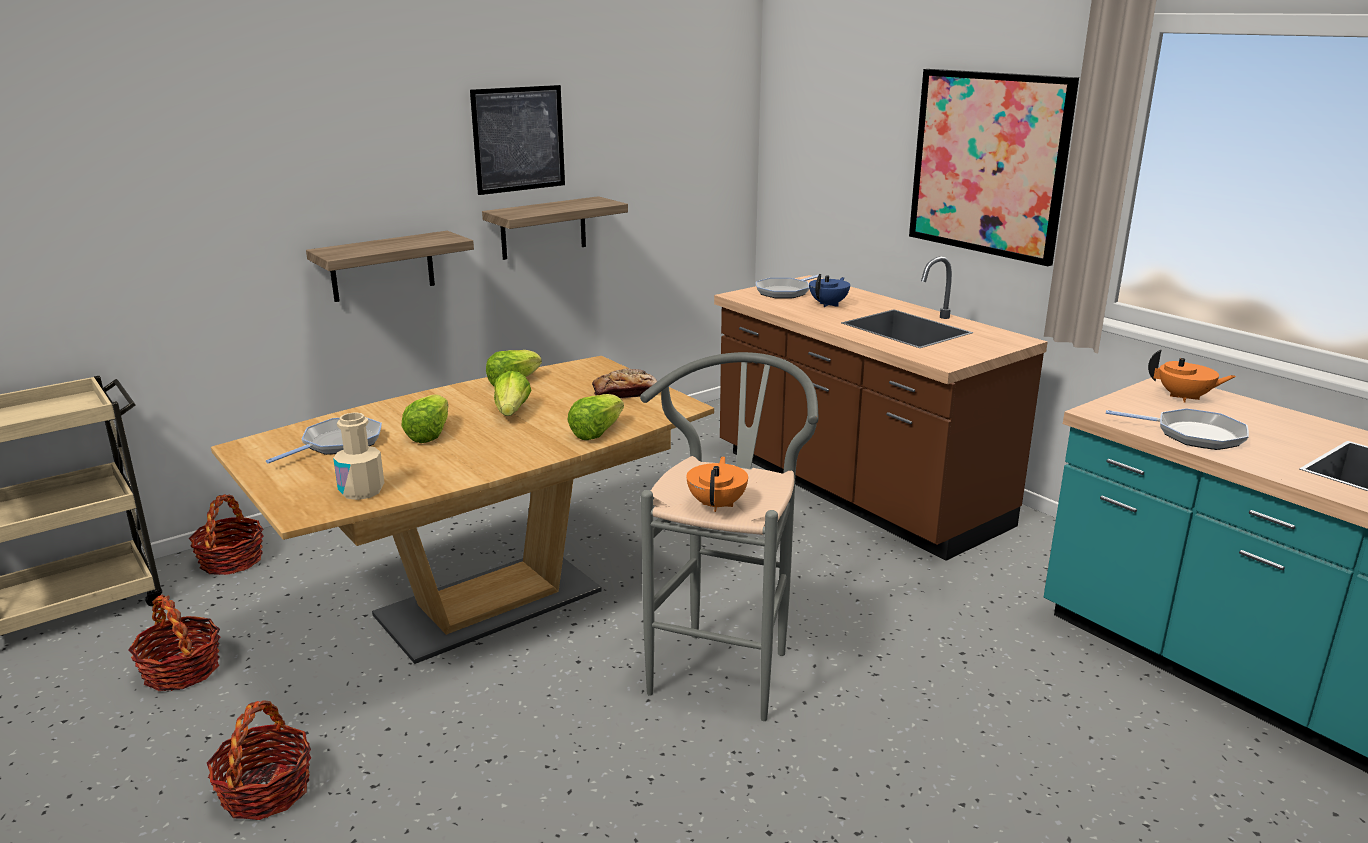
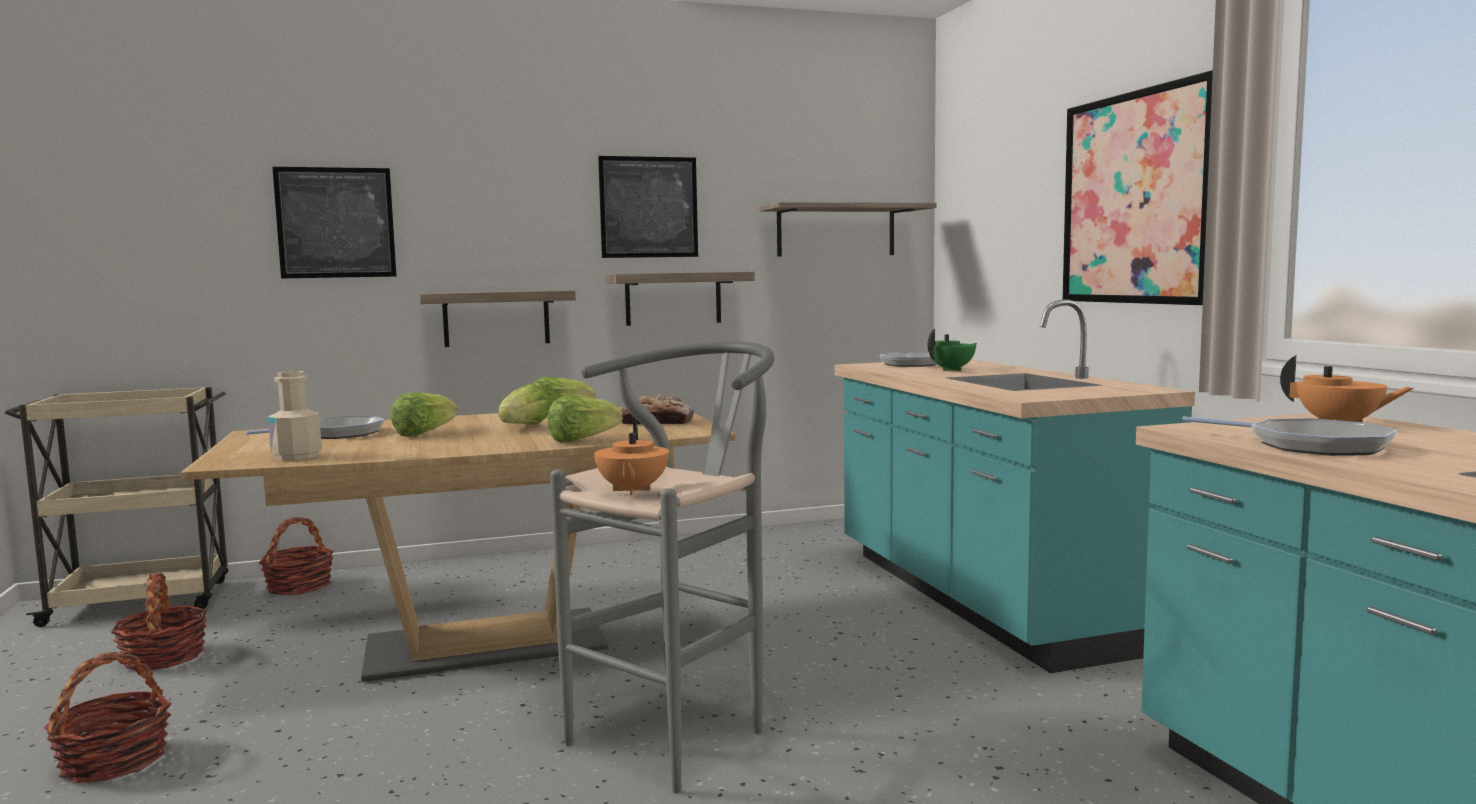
camera: 20 degrees right, 15 degrees down
orange teapot [687,456,748,512] -> orange teapot turned 150 degrees clockwise [594,420,669,495]
brown counter [714,256,1048,561] -> turquoise counter [834,299,1195,673]
blue teapot [809,274,850,307] -> green teapot [928,329,977,371]
none -> picture [272,167,396,278]
none -> shelf [759,202,937,257]

